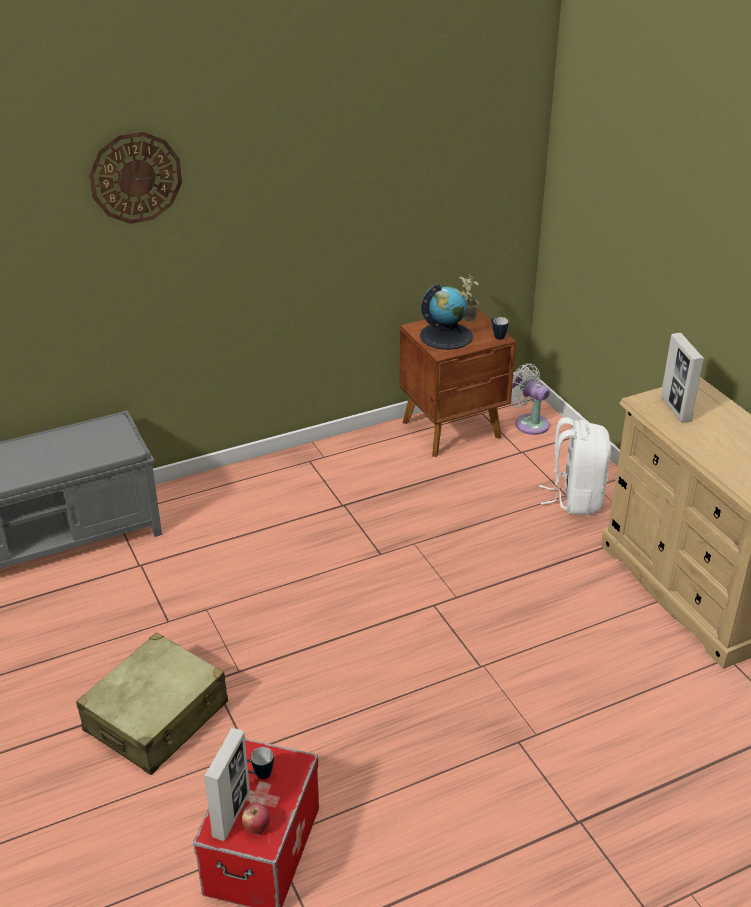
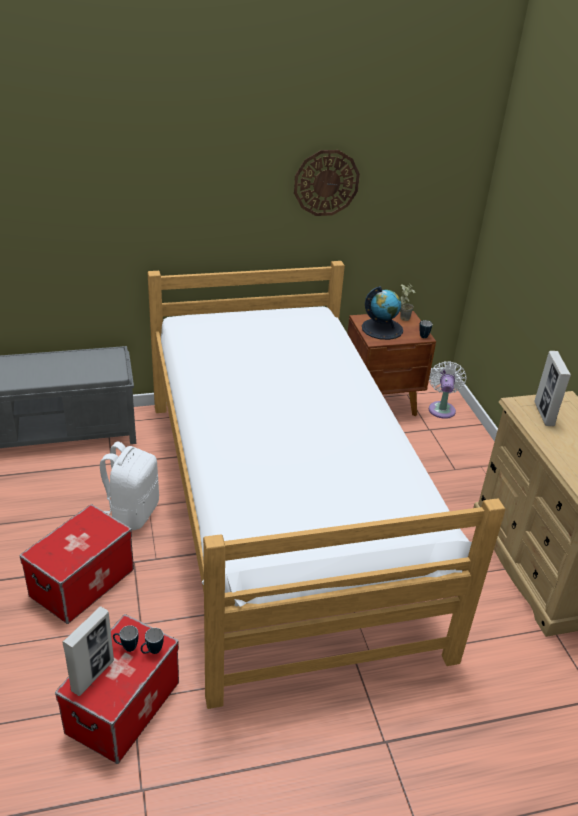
camera: 10 degrees right, 0 degrees up
beige suitcase [76,632,228,775] -> storage box [19,504,134,624]
wall clock [89,131,182,224] -> wall clock moved to [294,150,360,216]
apple [242,803,270,834] -> none
white fan [511,363,550,435] -> white fan turned 45 degrees clockwise [429,361,467,419]
white backpack [539,417,611,515] -> white backpack moved to [100,441,159,530]
none -> mug [141,628,164,654]
none -> bed [147,261,506,709]

